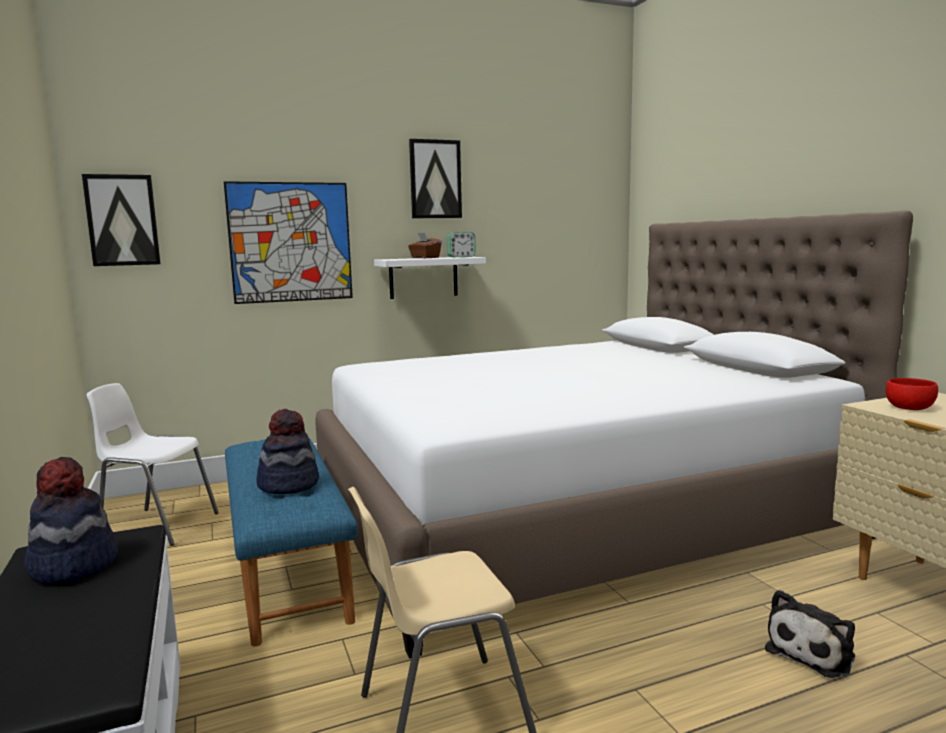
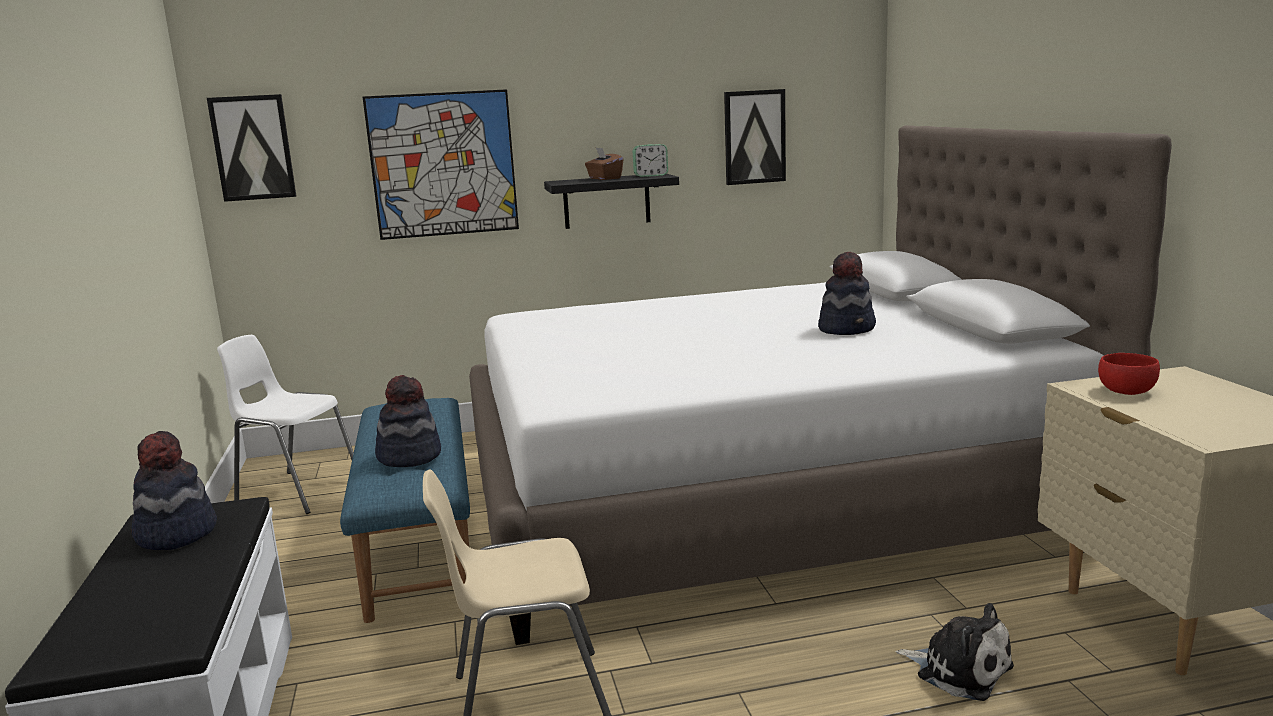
camera: 10 degrees right, 5 degrees up
white shelf [374,257,486,299] -> black shelf [544,174,679,229]
picture [409,139,462,218] -> picture moved to [724,89,786,185]
plush toy [765,590,855,678] -> plush toy turned 105 degrees counterclockwise [896,603,1014,701]
none -> hat [818,252,876,335]

